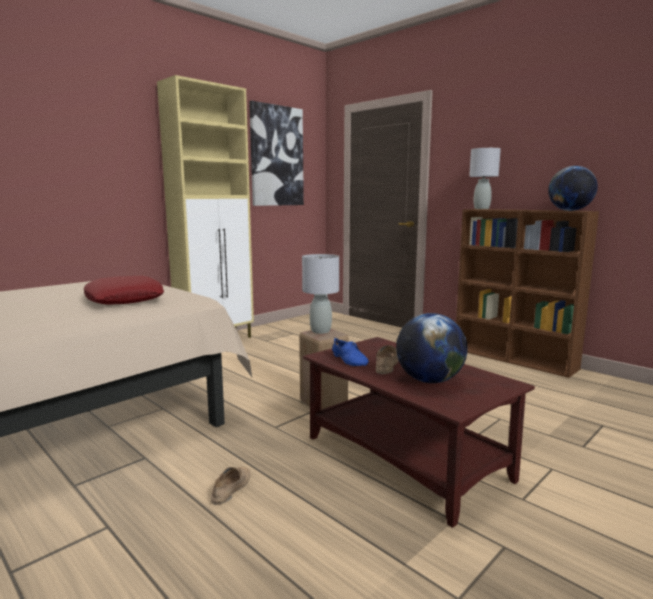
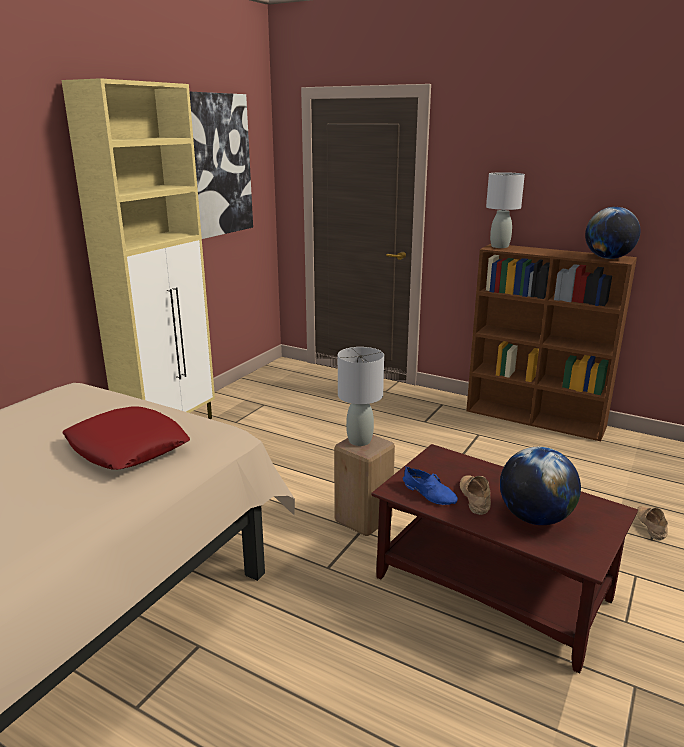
camera: 15 degrees left, 10 degrees up
beige shoe [210,467,250,505] -> beige shoe moved to [637,506,668,540]

